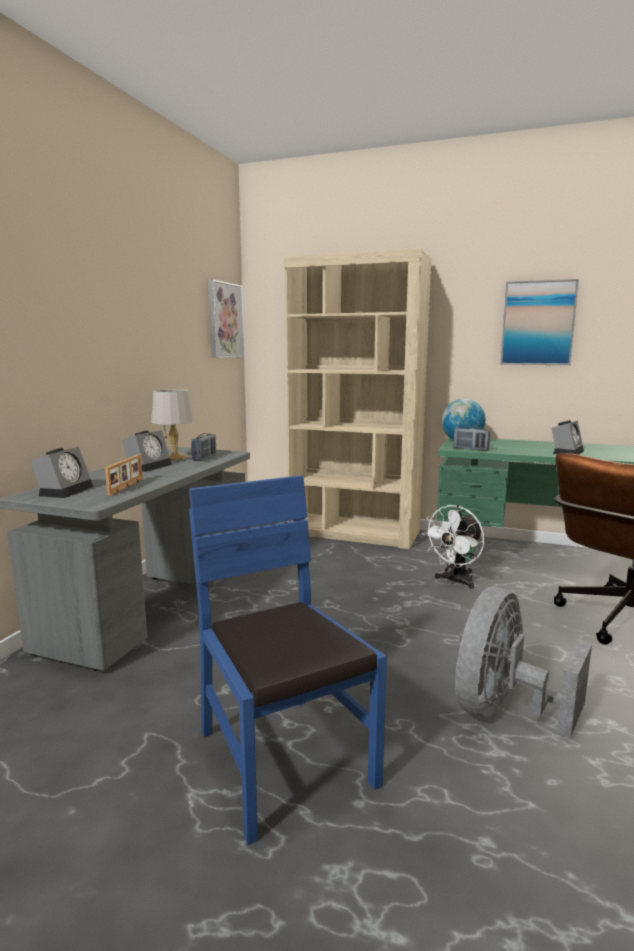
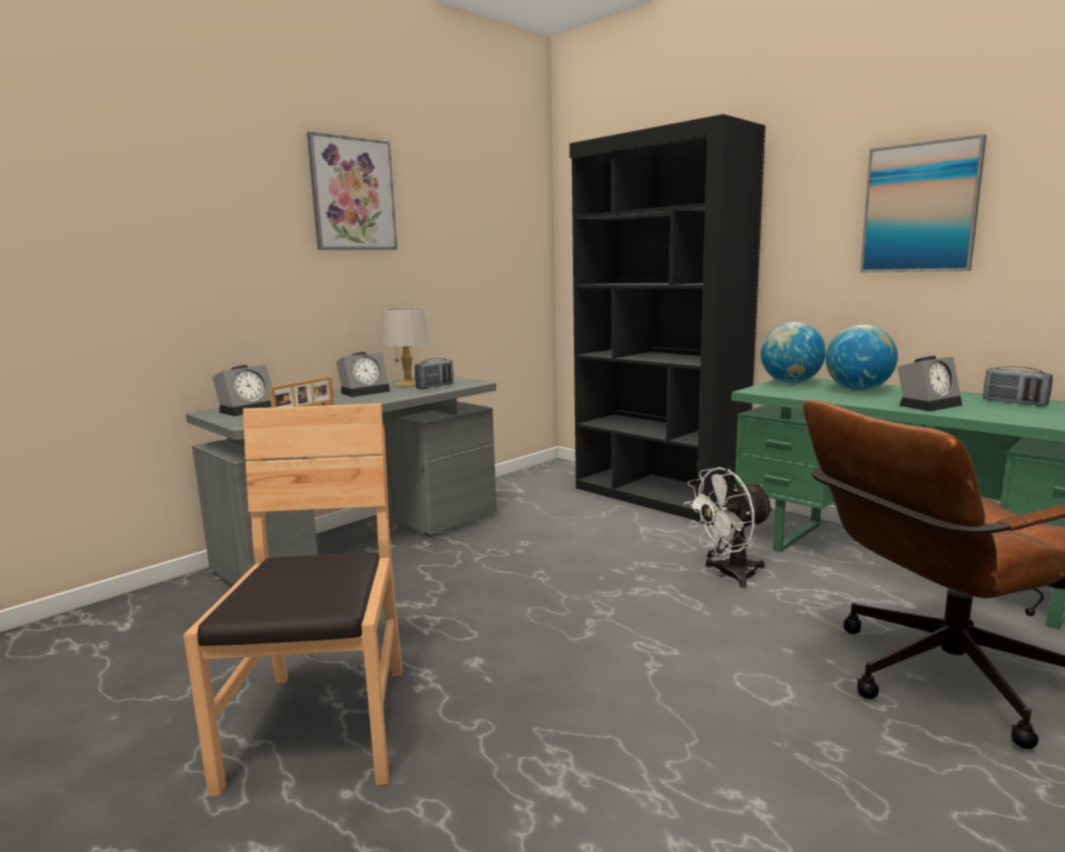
camera: 25 degrees right, 0 degrees up
blue chair [189,475,387,845] -> brown chair [183,403,402,796]
picture [208,279,244,358] -> picture moved to [307,131,397,250]
beige bookcase [284,248,432,549] -> black bookcase [569,114,766,525]
radio [453,426,490,450] -> radio moved to [983,366,1053,406]
grey fan [455,587,592,738] -> none
none -> globe [826,325,898,391]

